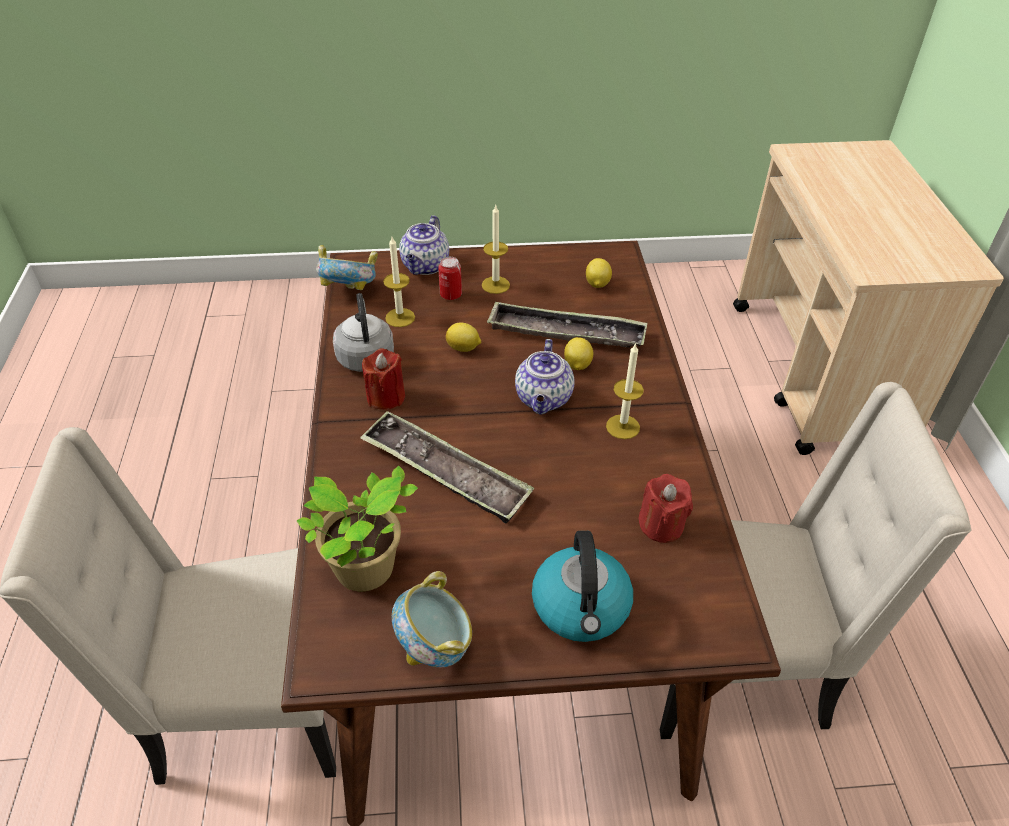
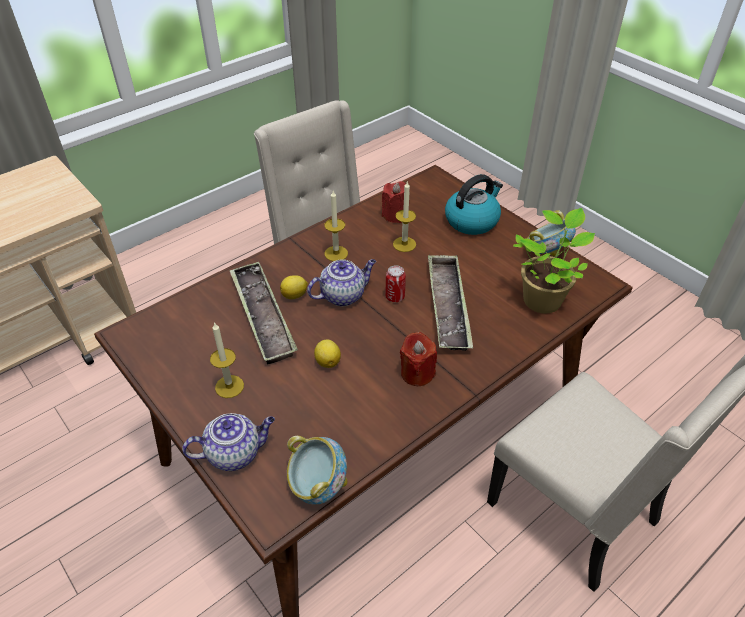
camera: 125 degrees left, 0 degrees up
grey kettle [333,293,394,372] -> none
candle [383,237,415,327] -> candle moved to [393,182,416,252]
can [439,257,462,300] -> can moved to [385,265,406,302]
lemon [586,258,612,288] -> none

